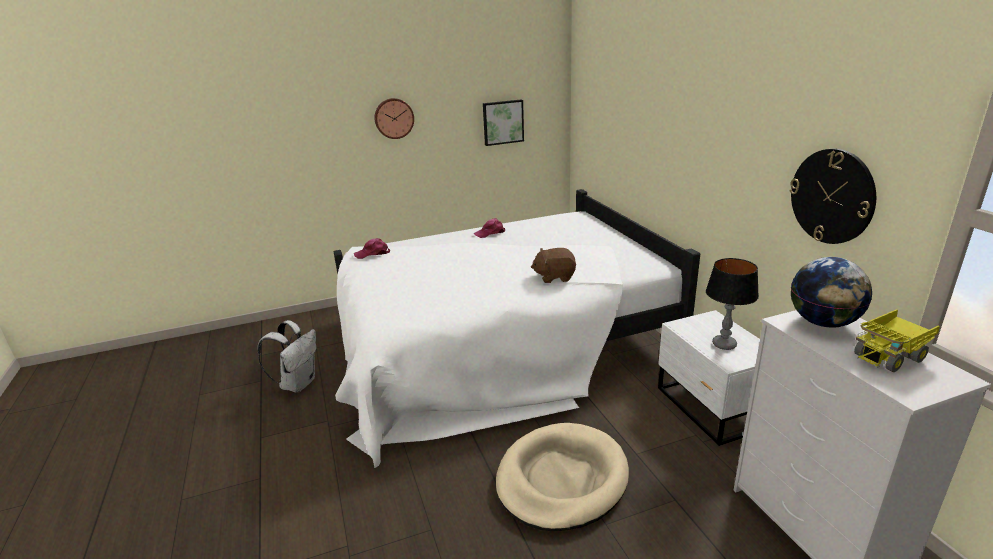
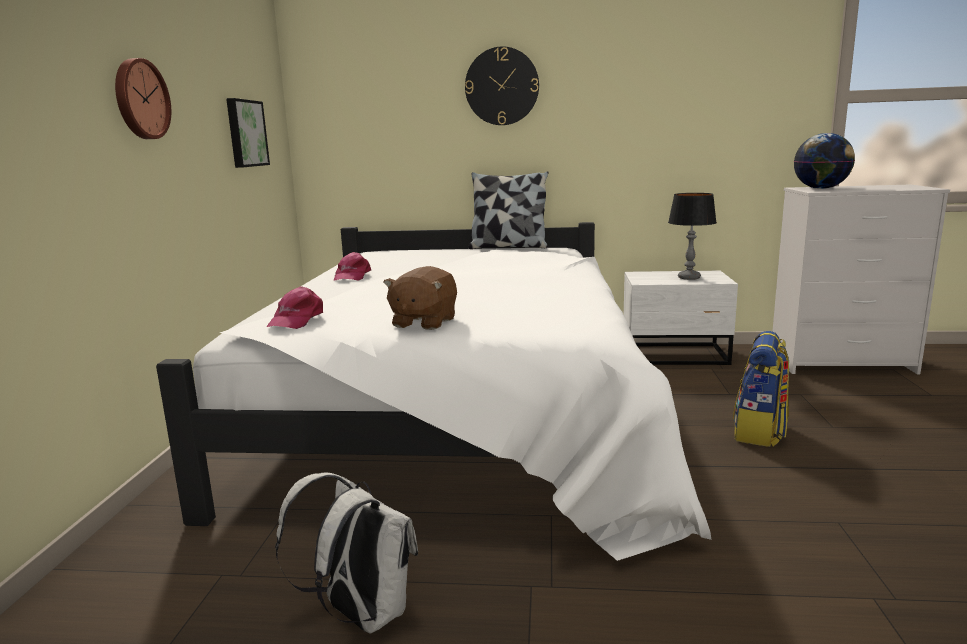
camera: 65 degrees left, 10 degrees down
beige dog bed [496,423,629,531] -> backpack [733,331,789,447]
brown plush toy [531,248,576,283] -> brown plush toy moved to [383,266,457,330]
wall clock [789,149,876,244] -> wall clock moved to [465,46,539,125]
toy truck [854,309,940,372] -> none
none -> pillow [468,171,548,249]

